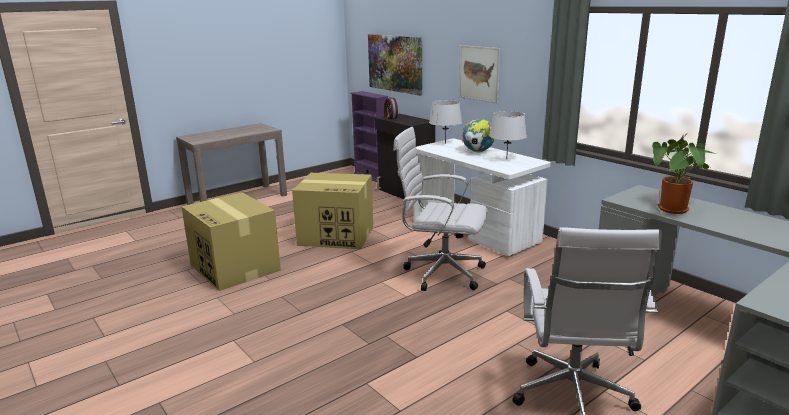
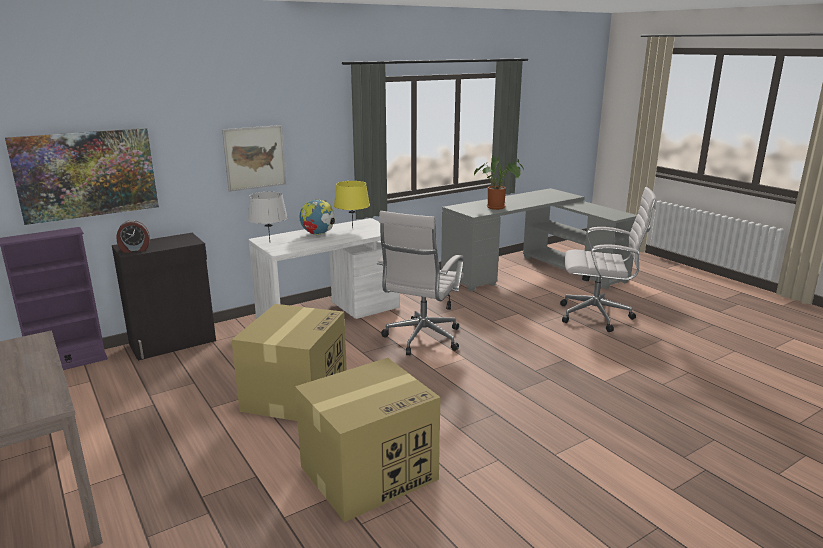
camera: 85 degrees left, 0 degrees up
grey table lamp [490,111,527,152] -> yellow table lamp [334,181,370,228]

